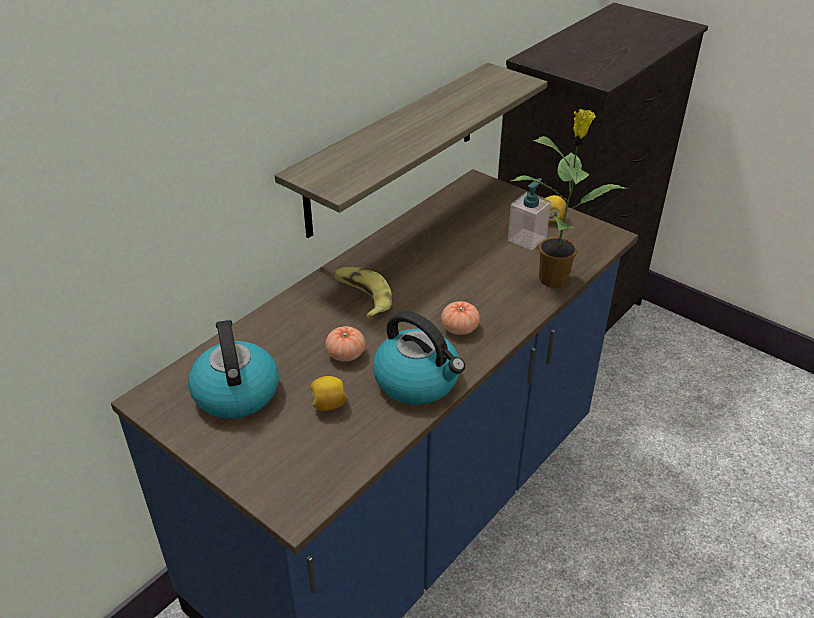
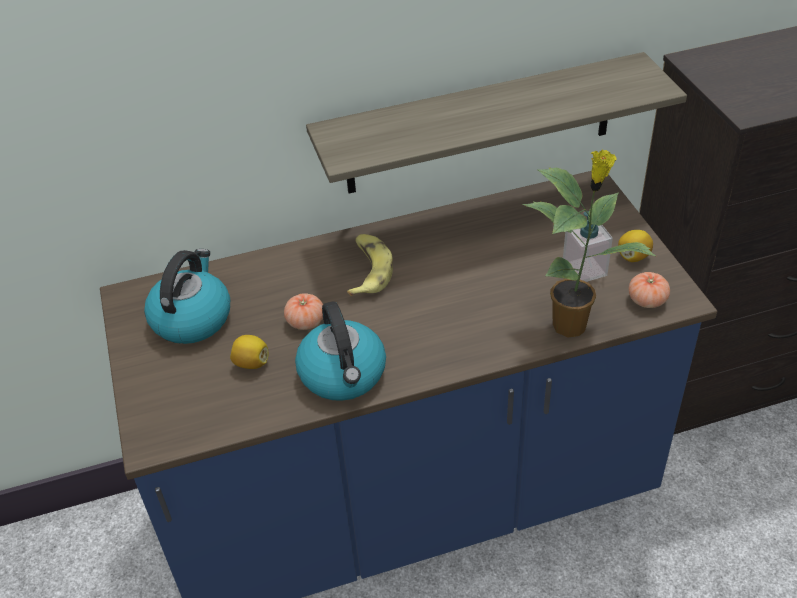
camera: 35 degrees right, 5 degrees up
tomato [441,301,480,335] -> tomato moved to [628,272,670,308]

